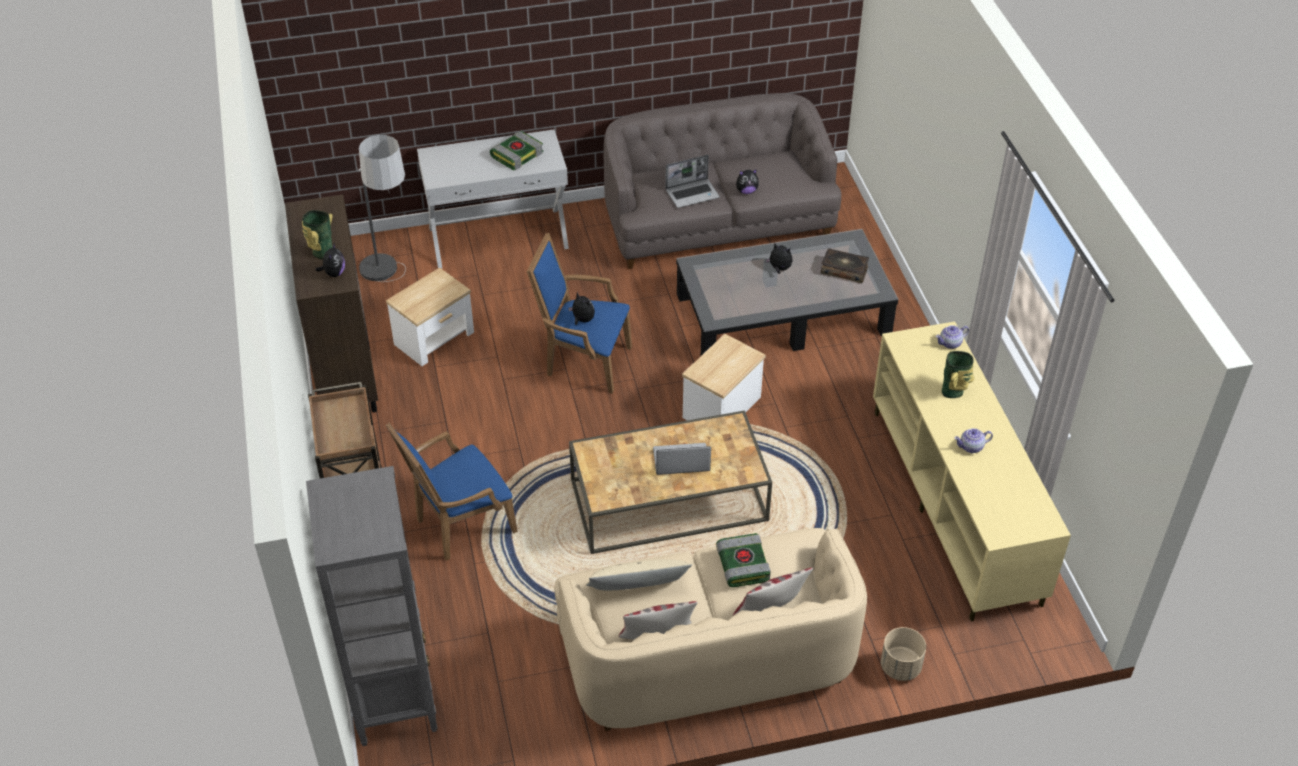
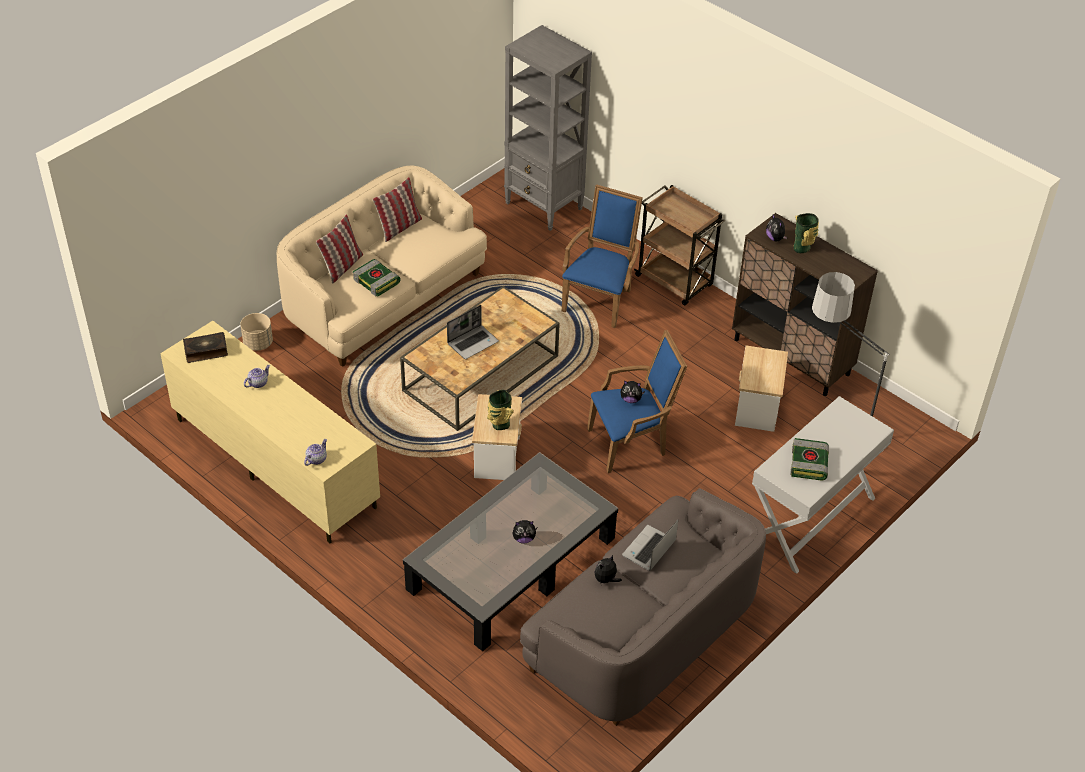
camera: 145 degrees right, 0 degrees up
beige pillow [586,559,692,590] -> none
book [821,248,869,283] -> book moved to [183,332,228,363]
vase [942,351,974,398] -> vase moved to [487,390,514,430]

